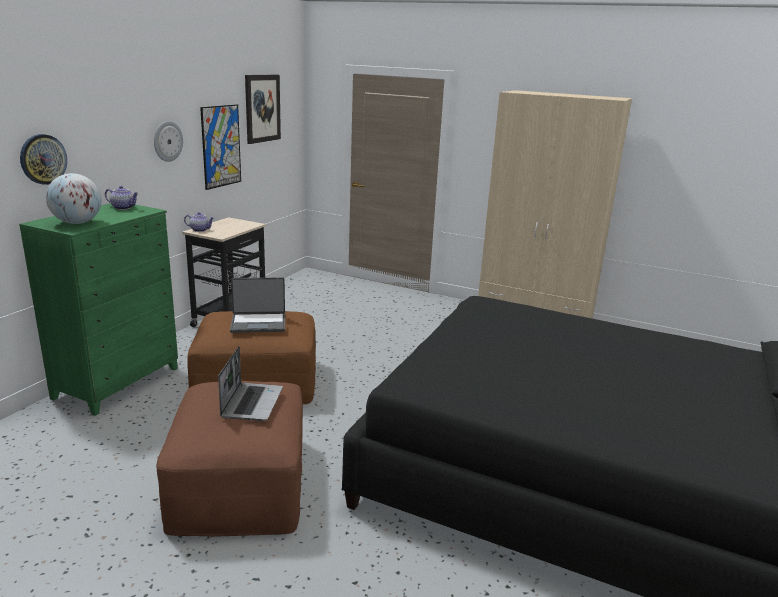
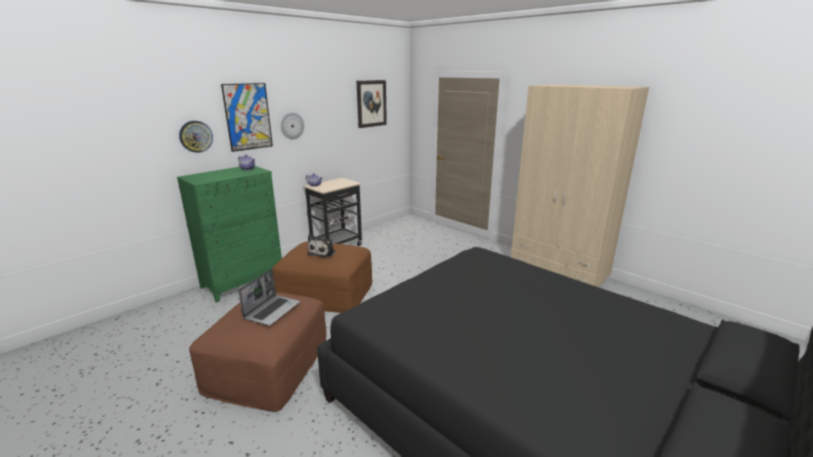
camera: 20 degrees right, 0 degrees up
globe [46,173,102,224] -> none
picture [200,104,241,190] -> picture moved to [221,83,273,152]
laptop [230,278,285,333] -> plush toy [307,234,336,258]

